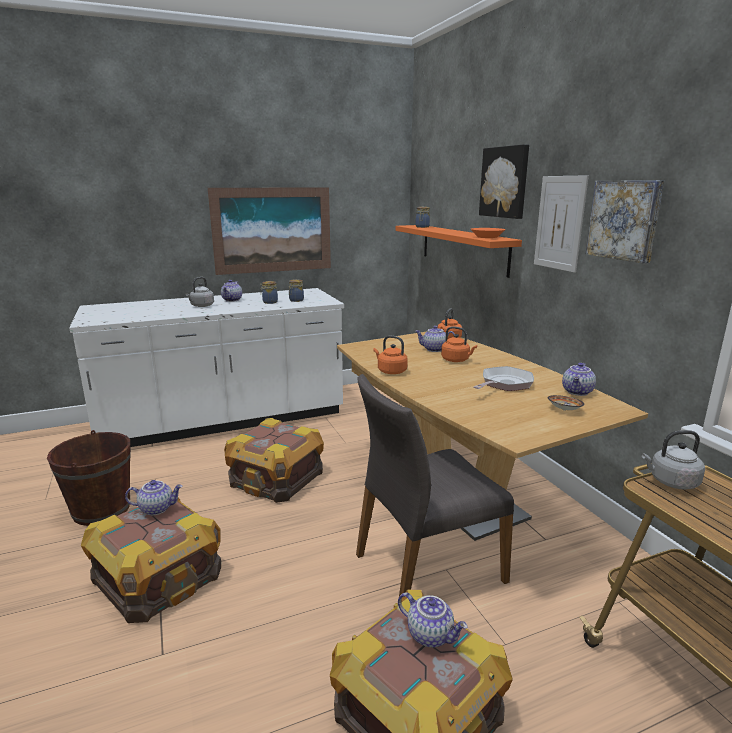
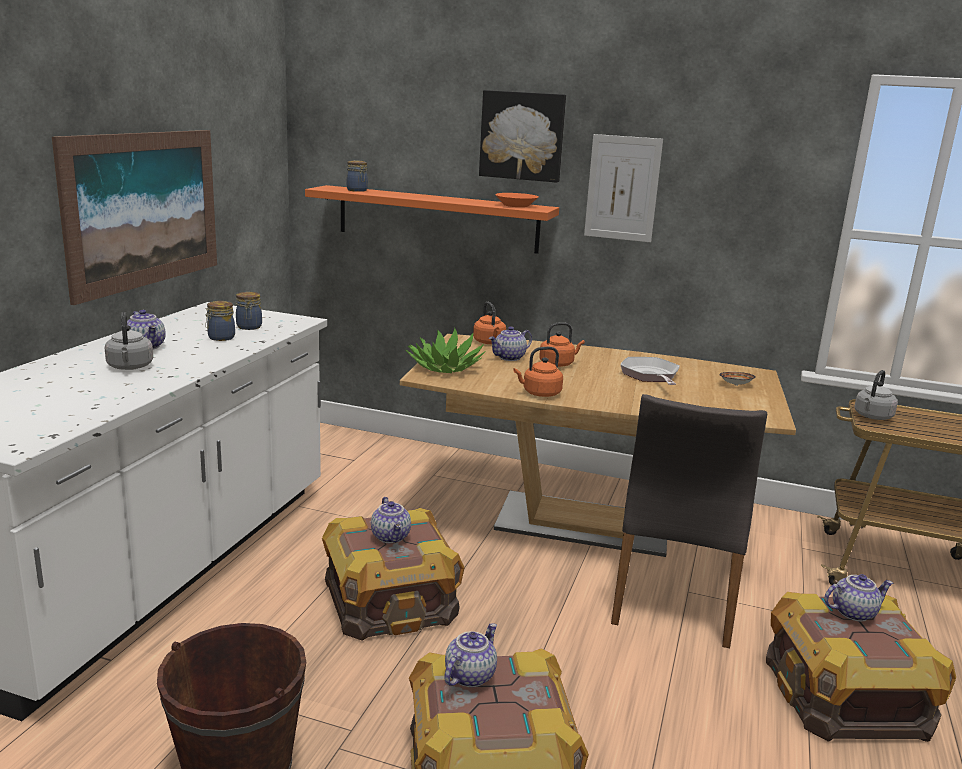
camera: 50 degrees left, 0 degrees up
teapot [562,363,596,396] -> teapot moved to [371,497,411,543]
picture [586,180,664,263] -> none
none -> potted plant [405,328,486,373]

